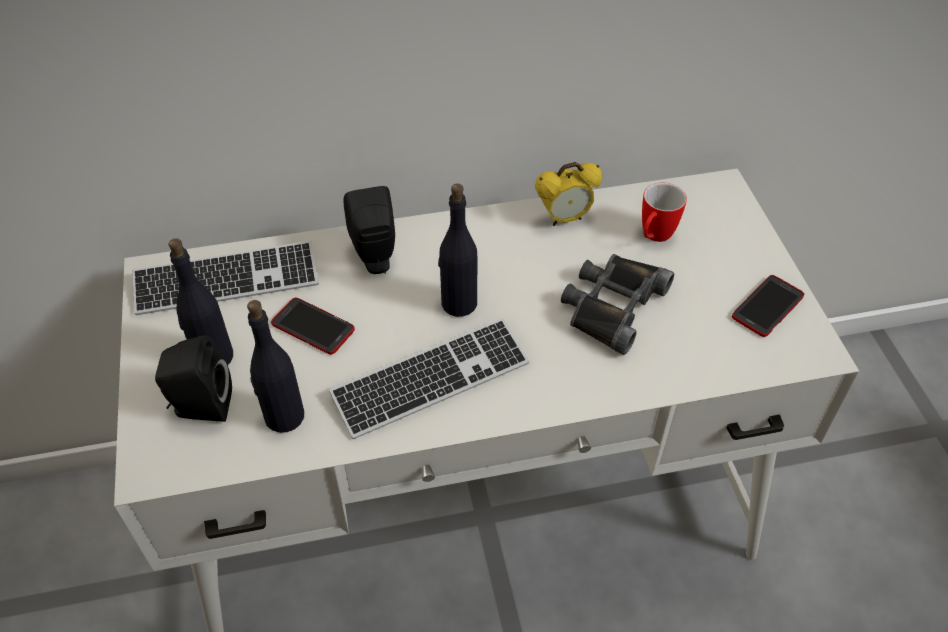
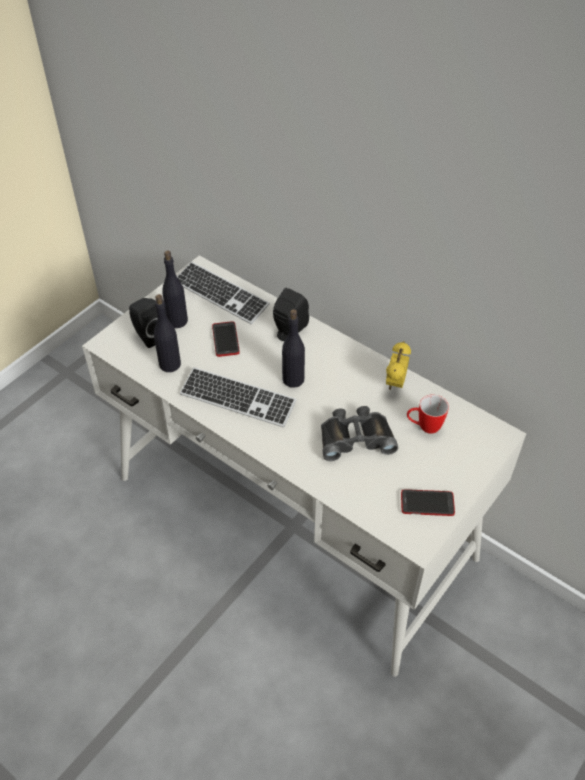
camera: 50 degrees right, 0 degrees up
alarm clock [535,162,602,226] -> alarm clock turned 75 degrees clockwise [386,341,411,390]

